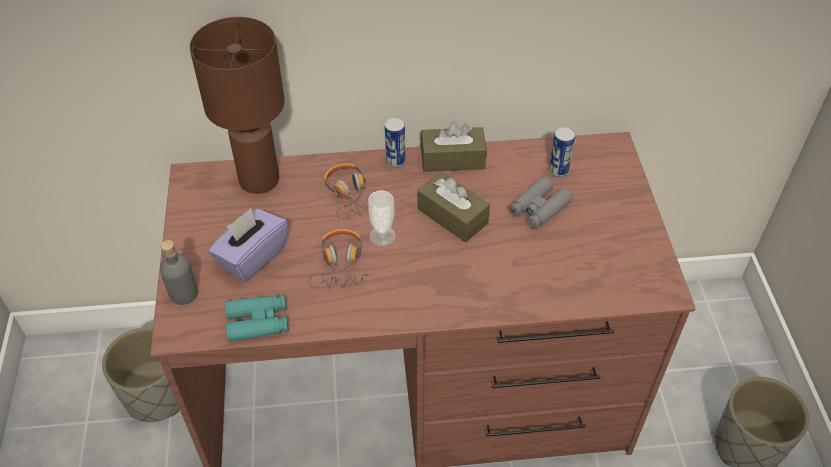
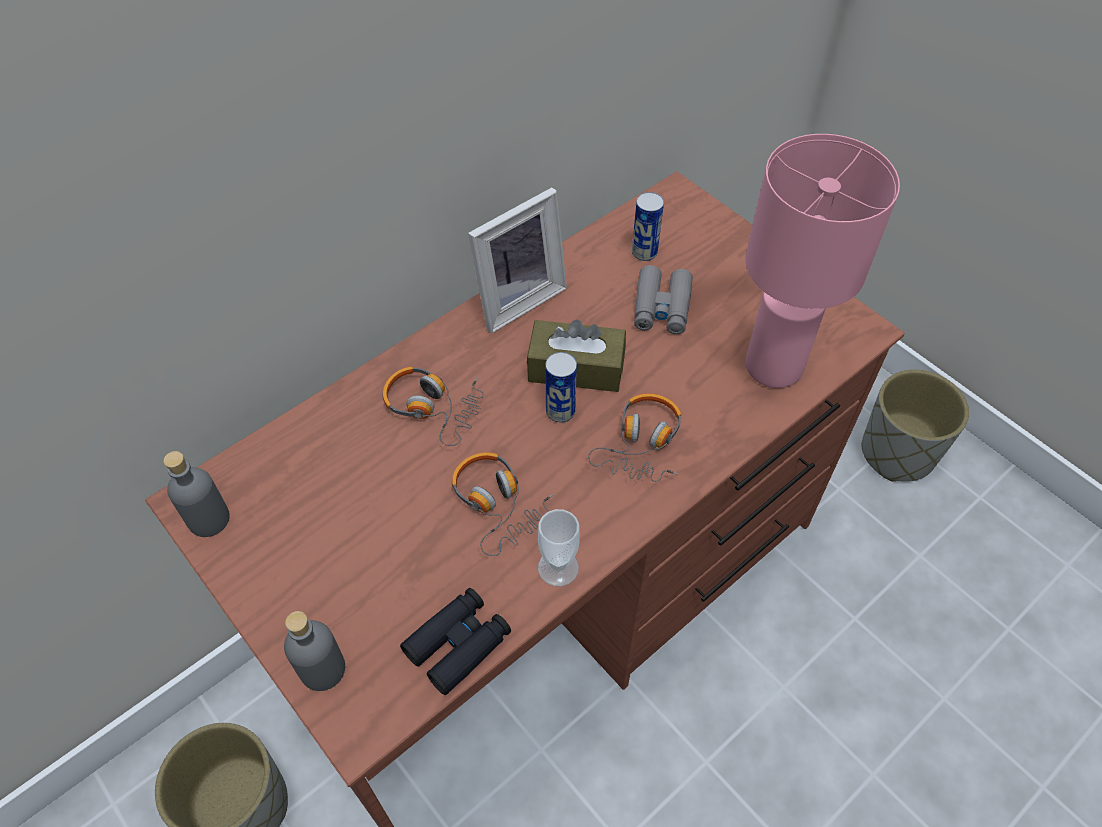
camera: 35 degrees left, 5 degrees up
brown table lamp [190,17,285,194] -> none
purple tissue box [208,208,288,282] -> none
turquoise binoculars [225,295,288,341] -> black binoculars [400,588,511,695]
cup [368,190,396,246] -> cup moved to [538,509,580,587]
can [385,117,405,168] -> can moved to [546,352,577,423]
brown tissue box [420,121,487,172] -> picture frame [468,187,567,333]
none -> grey bottle [163,451,230,537]
none -> headphones [588,394,681,482]
none -> pink table lamp [745,134,900,388]

